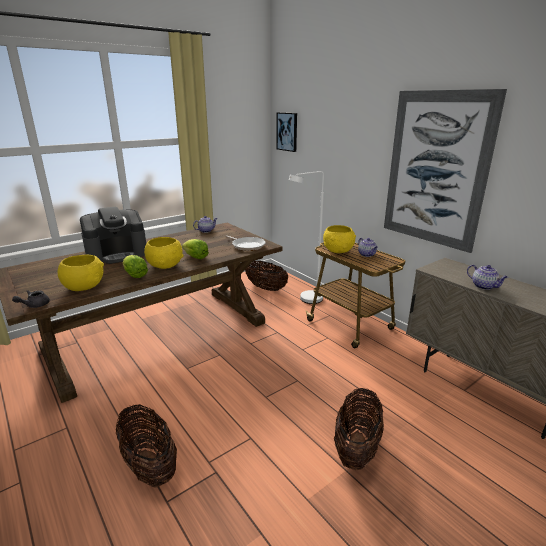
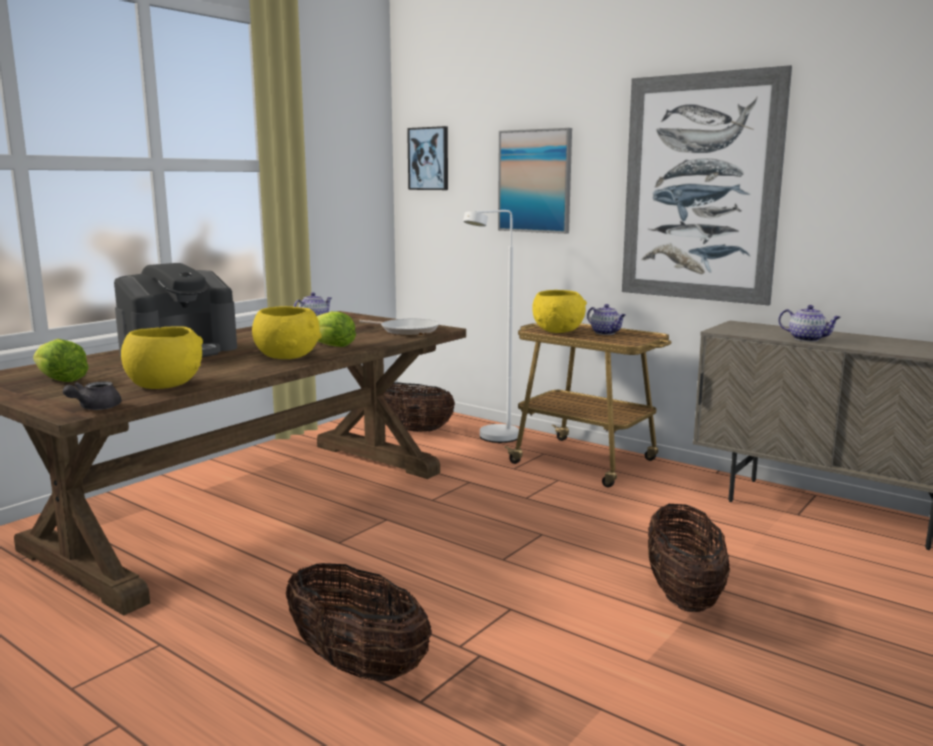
camera: 15 degrees left, 10 degrees down
lettuce [123,255,148,278] -> lettuce moved to [33,339,89,382]
none -> picture [498,128,572,234]

